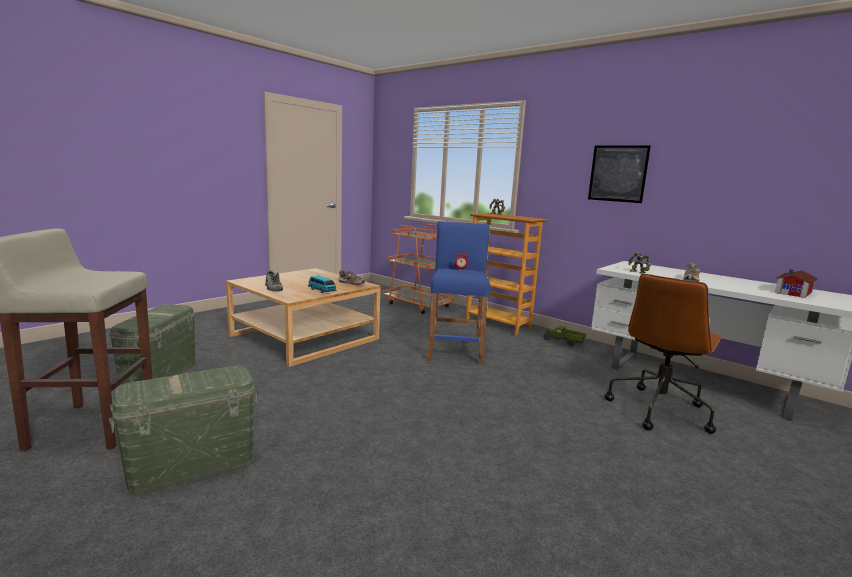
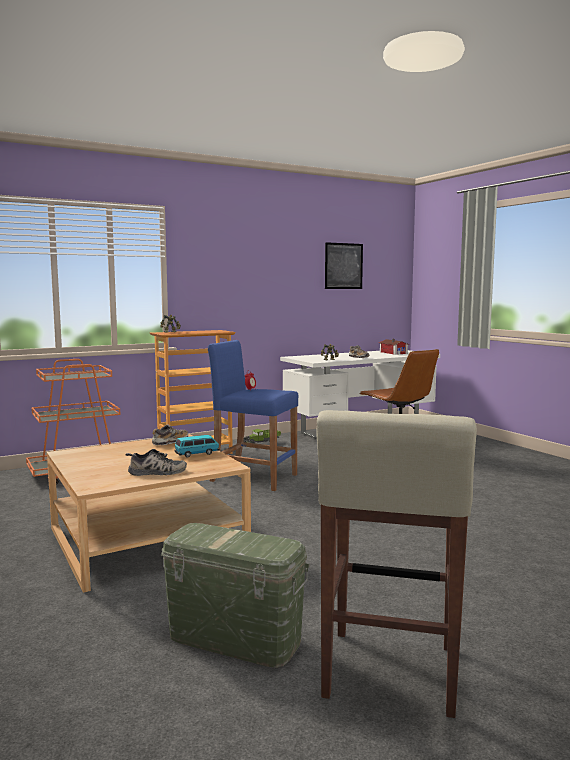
camera: 70 degrees left, 5 degrees down
green storage box [109,366,258,494] -> none
picture [588,145,651,203] -> picture moved to [325,242,363,289]

